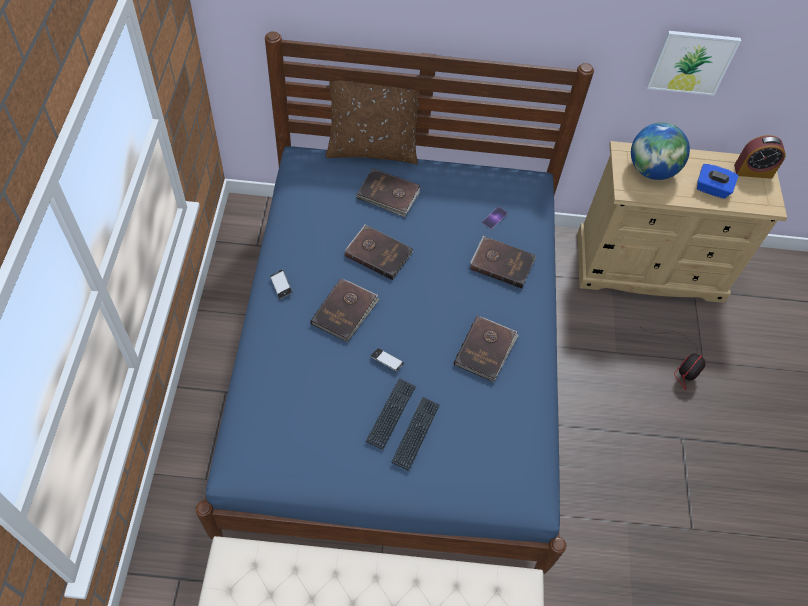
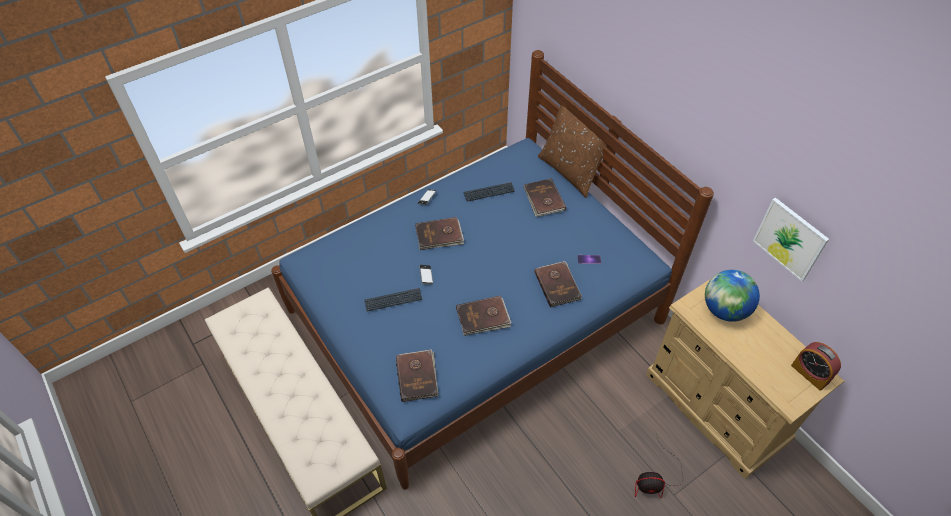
camera: 55 degrees right, 5 degrees down
brown book [345,225,414,280] -> brown book moved to [396,349,438,402]
keyboard [391,397,440,471] -> keyboard moved to [464,182,515,202]
blue tissue box [697,164,738,199] -> none

